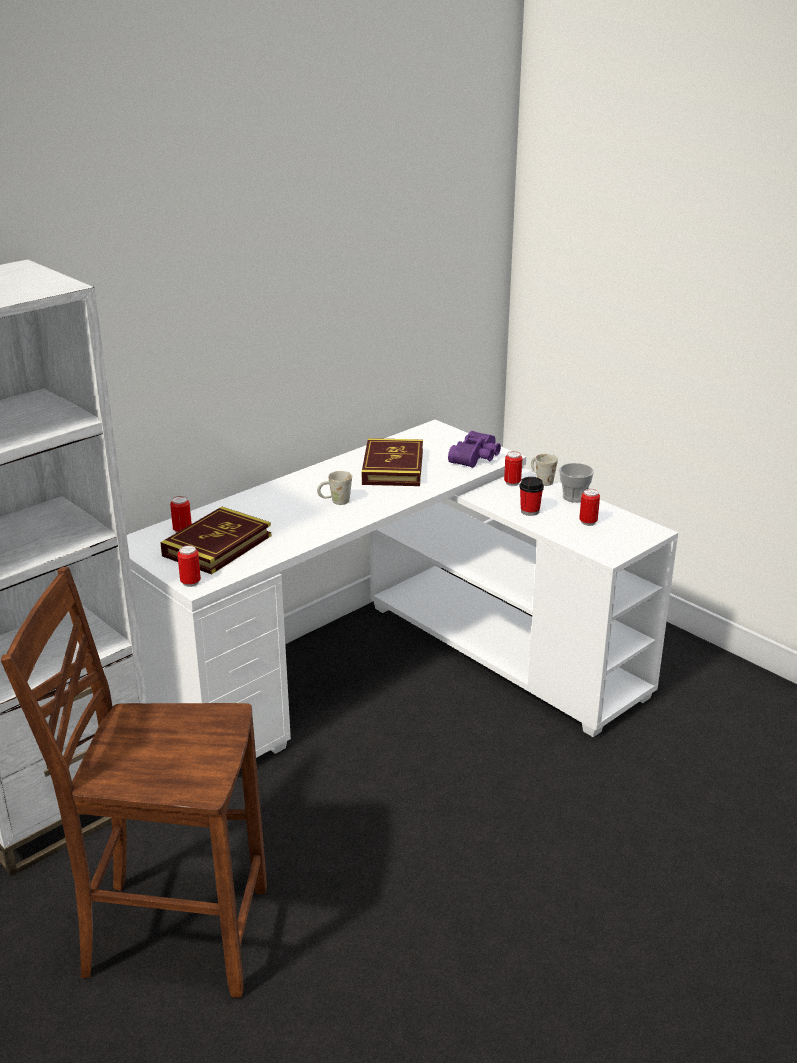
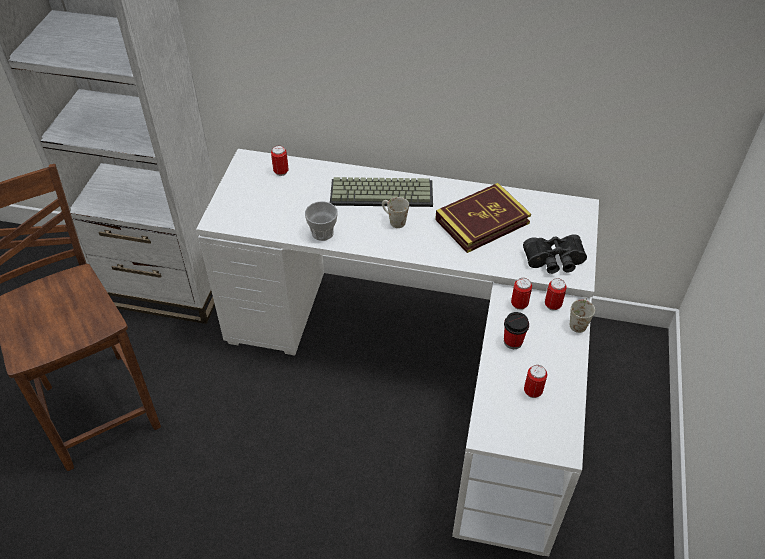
camera: 55 degrees right, 20 degrees up
book [160,507,271,575] -> none
can [177,545,201,587] -> can moved to [511,278,532,310]
purple binoculars [448,431,501,468] -> black binoculars [523,234,587,274]
cup [559,463,594,503] -> cup moved to [305,201,338,241]
none -> keyboard [330,177,433,207]

